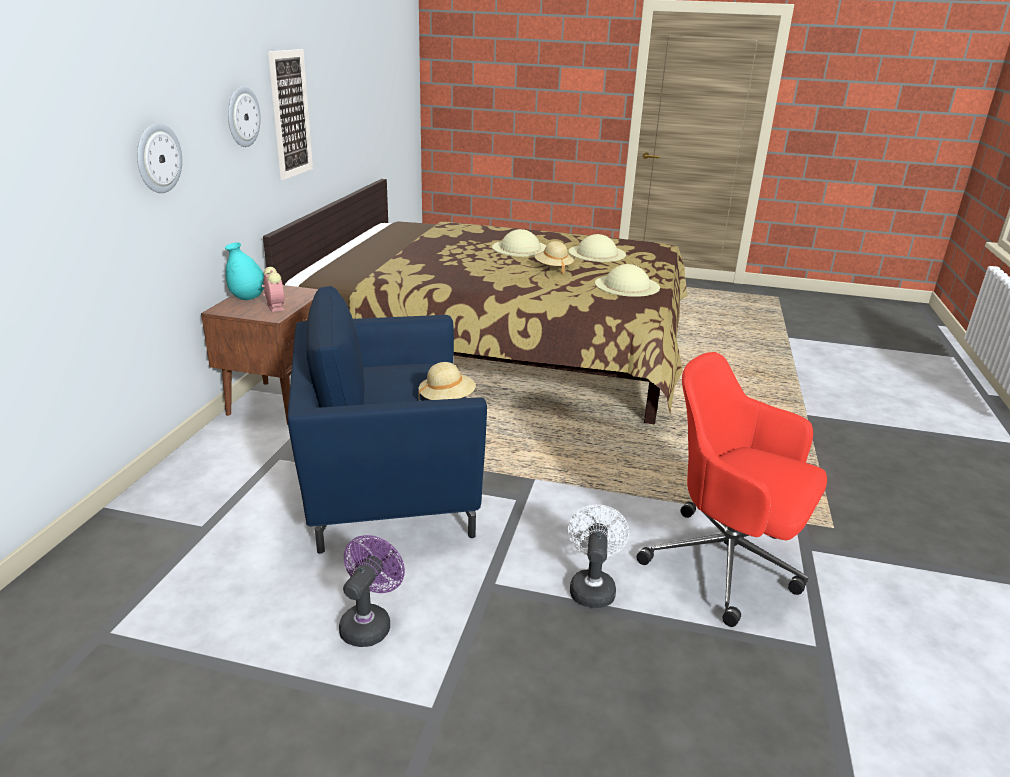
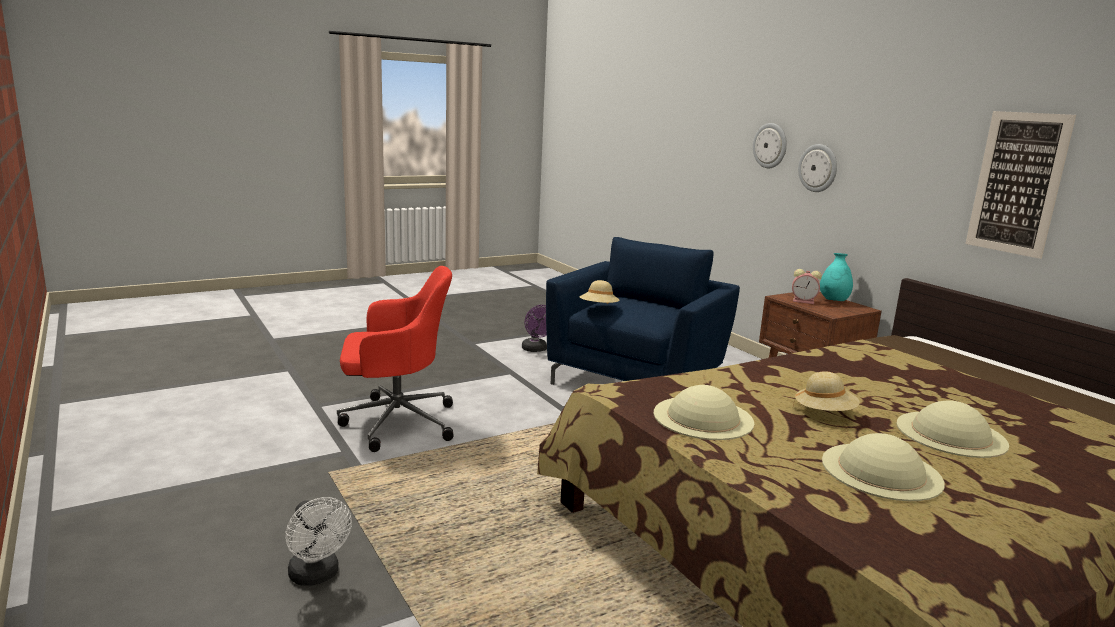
camera: 135 degrees right, 10 degrees down
wall clock [228,86,261,147] -> wall clock moved to [753,123,787,168]
white fan [568,505,629,608] -> white fan moved to [285,497,352,586]

